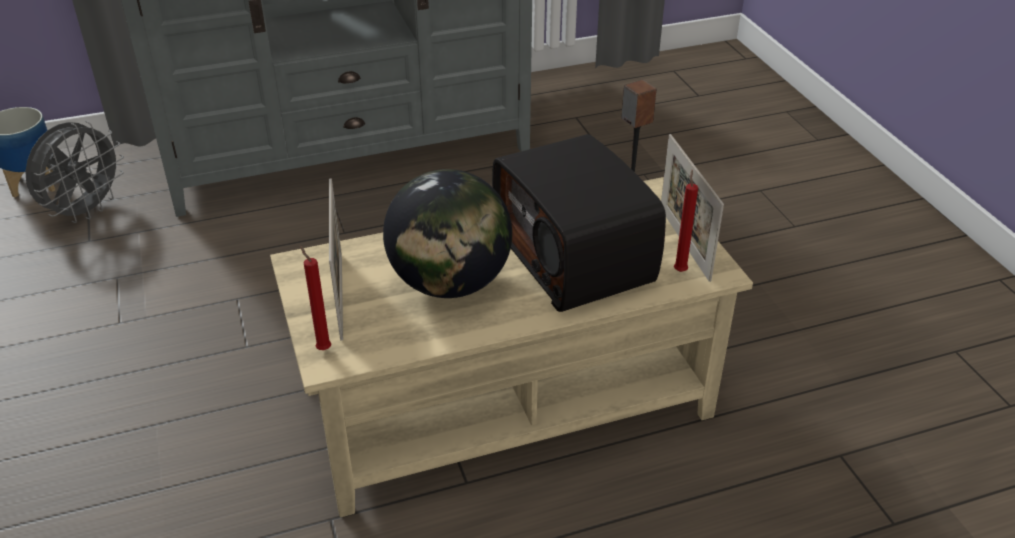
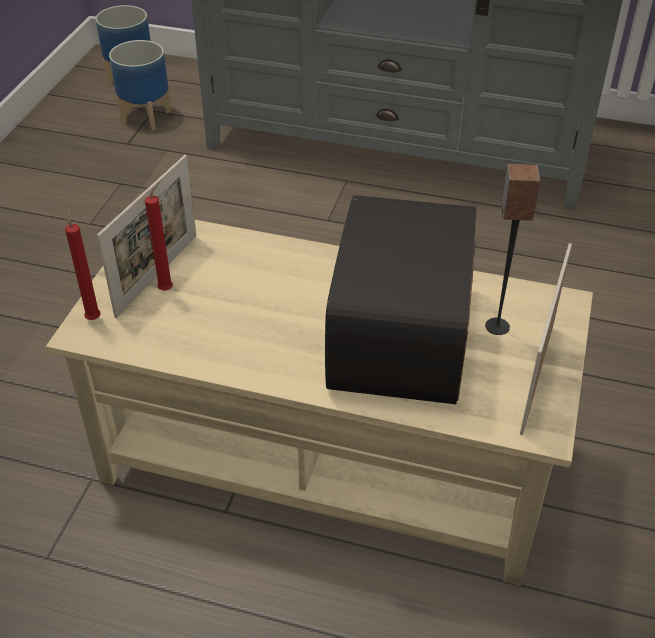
camera: 35 degrees right, 5 degrees up
grey fan [25,121,124,223] -> planter [109,40,171,130]
globe [383,169,512,298] -> none
red candle [674,170,698,272] -> red candle moved to [145,181,173,291]

